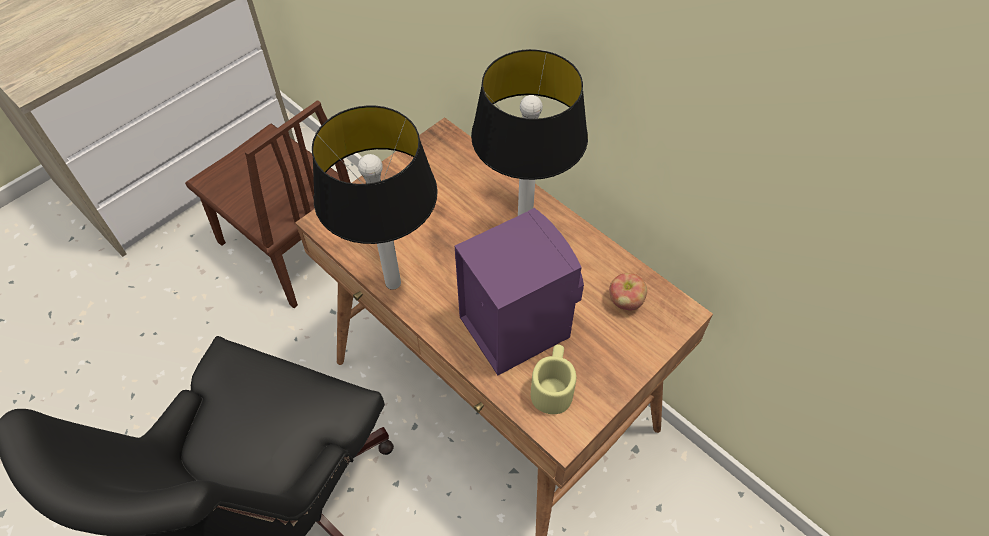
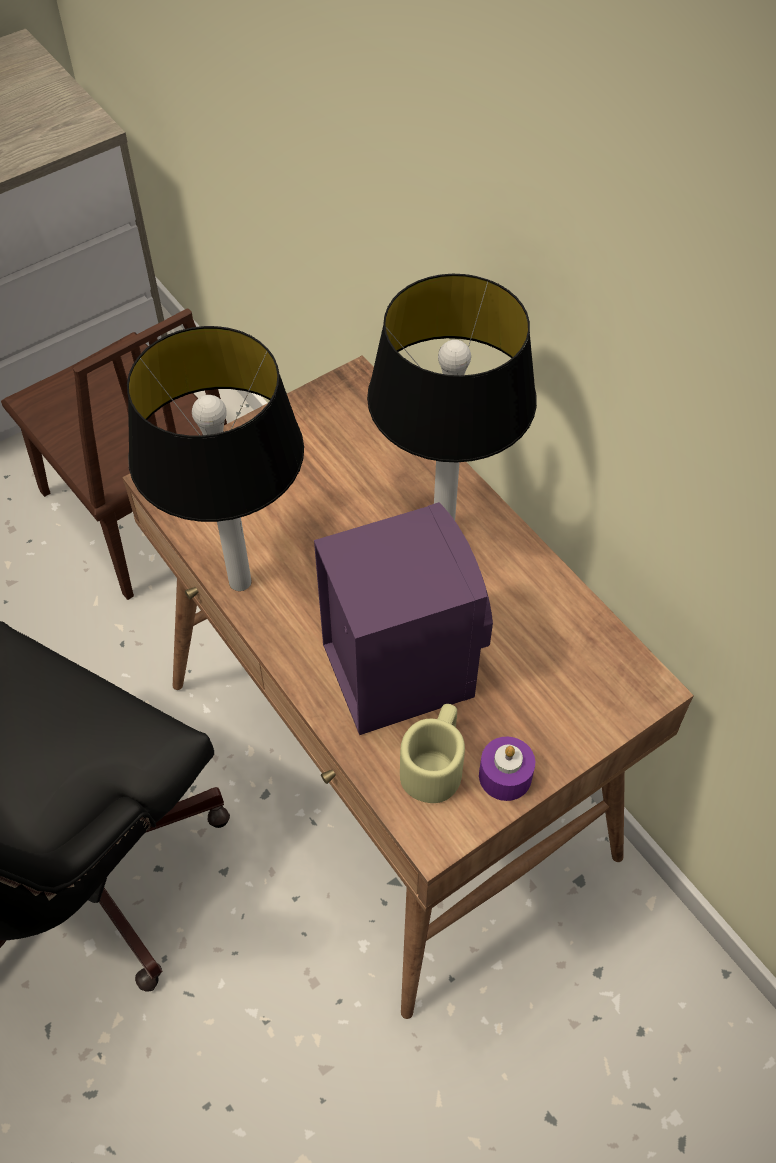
camera: 10 degrees right, 0 degrees up
apple [609,273,647,311] -> none
none -> purple candle [479,737,535,801]

